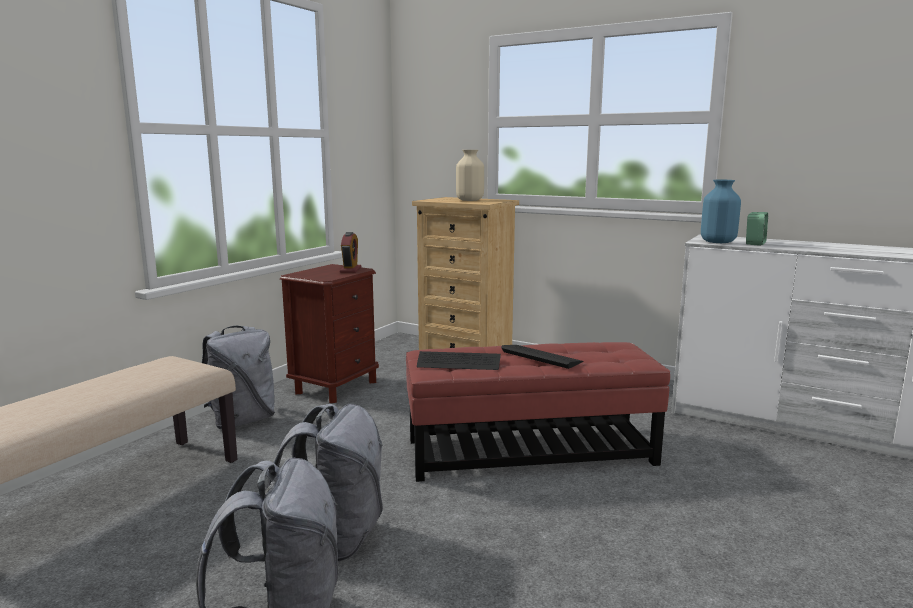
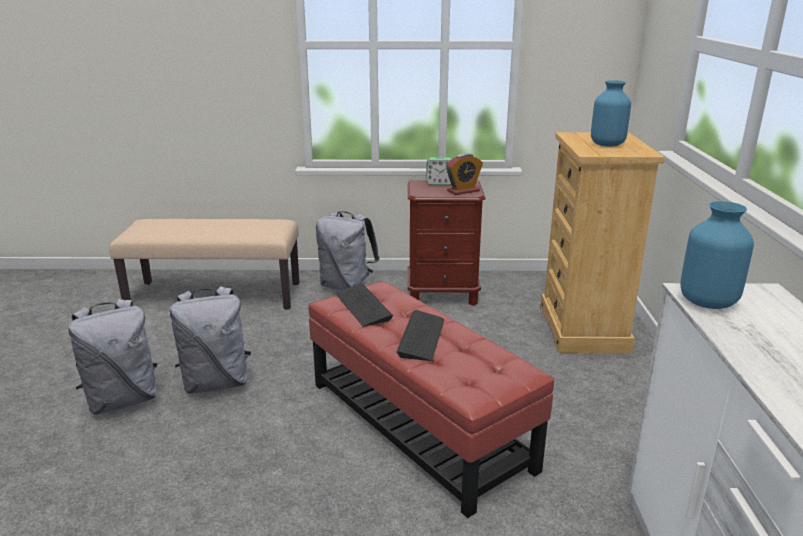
camera: 60 degrees right, 10 degrees up
beige vase [456,150,484,201] -> blue vase [591,80,631,147]
alarm clock [746,212,768,246] -> alarm clock moved to [426,157,452,185]

